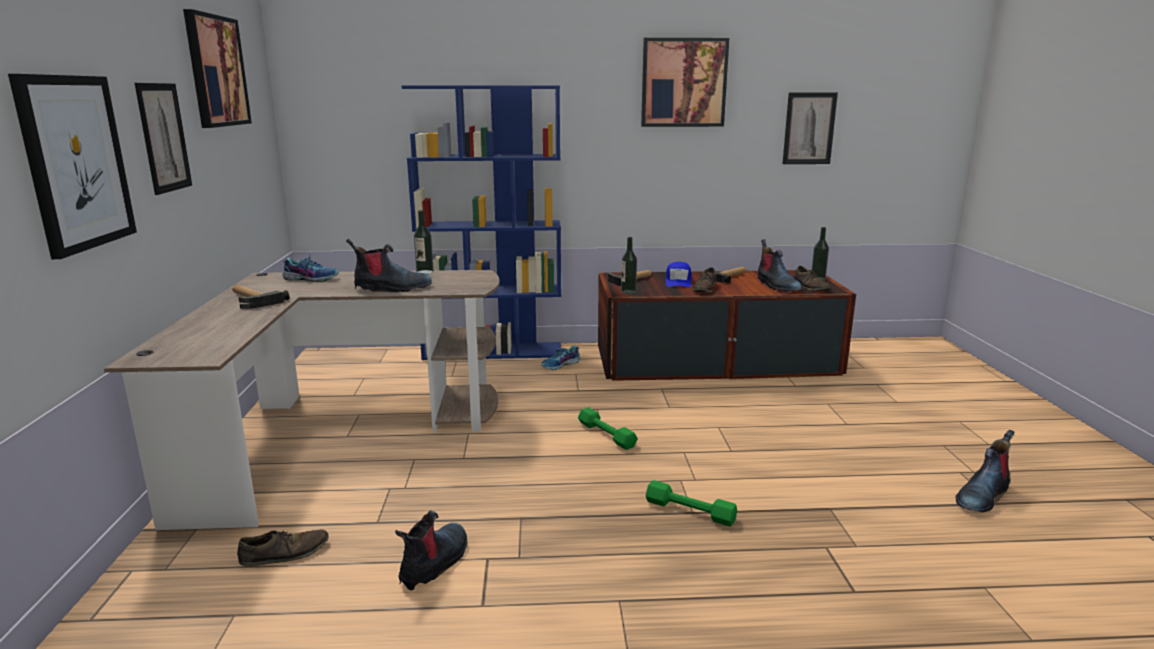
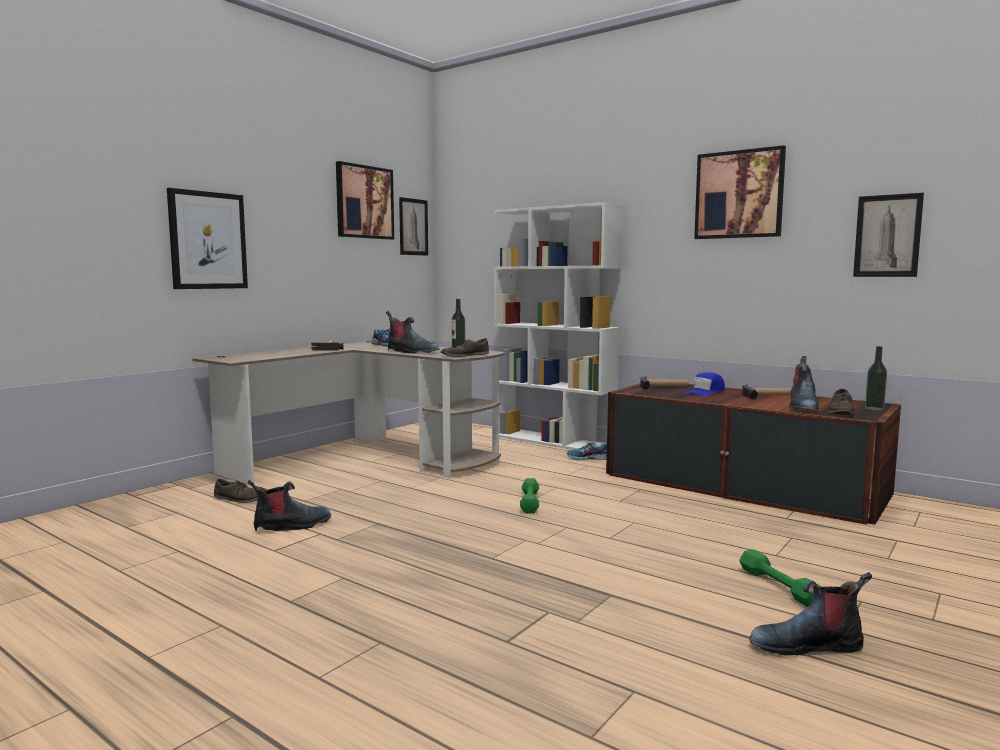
camera: 40 degrees right, 10 degrees down
picture [135,83,192,195] -> picture moved to [399,197,428,256]
blue bookcase [402,86,561,360] -> white bookcase [494,202,623,450]
bottle [621,237,637,294] -> none
green dumbbell [646,480,737,526] -> green dumbbell moved to [739,549,821,607]
brown shoe [693,267,716,293] -> brown shoe moved to [441,338,489,357]

